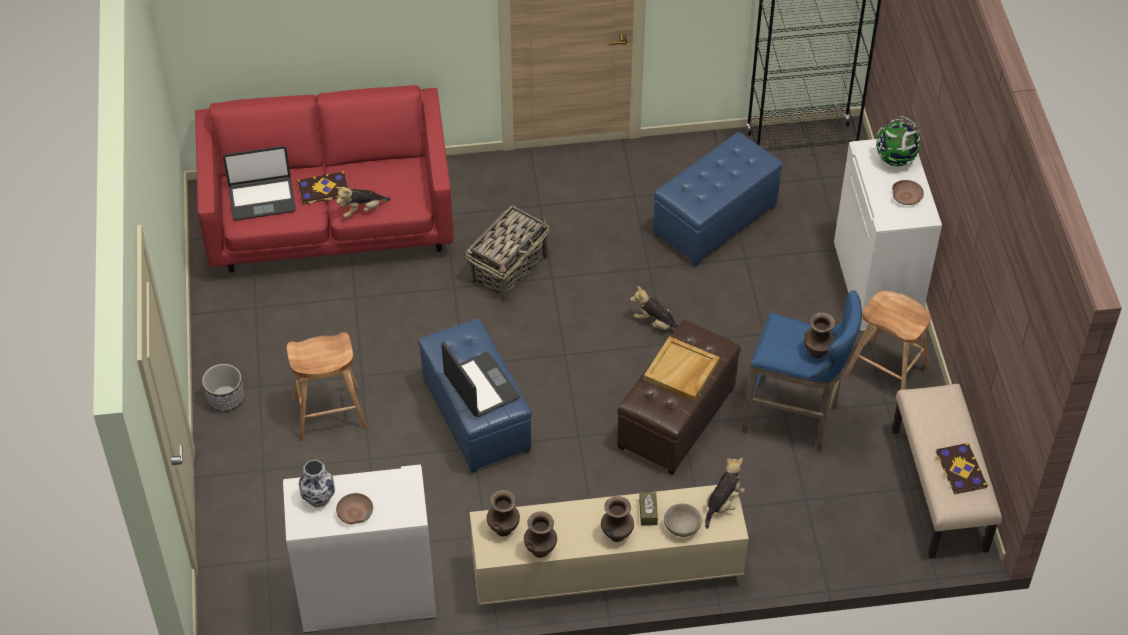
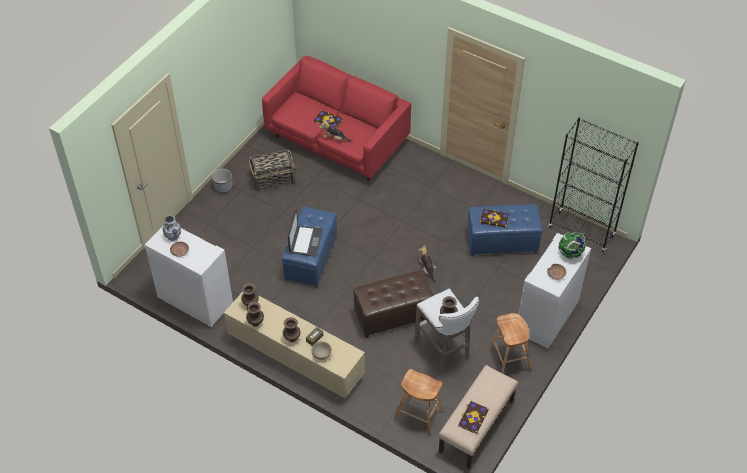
camera: 40 degrees right, 0 degrees up
laptop [223,146,296,220] -> none
brown stool [287,332,367,441] -> brown stool moved to [394,369,444,436]
basket [466,205,550,302] -> basket moved to [249,150,296,192]
beige tray [644,336,720,402] -> none
plush toy [705,458,745,529] -> none
blue stool [741,290,862,452] -> white stool [414,289,479,373]
none -> book [480,209,509,228]

